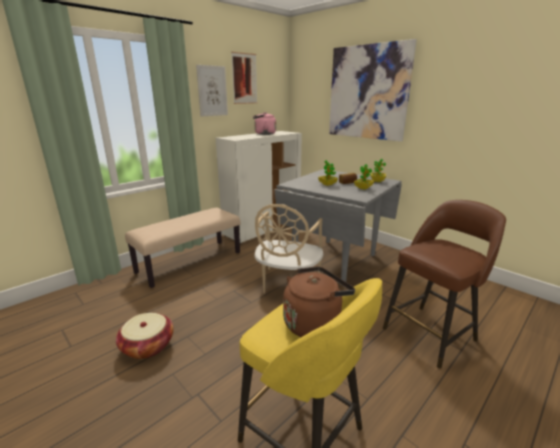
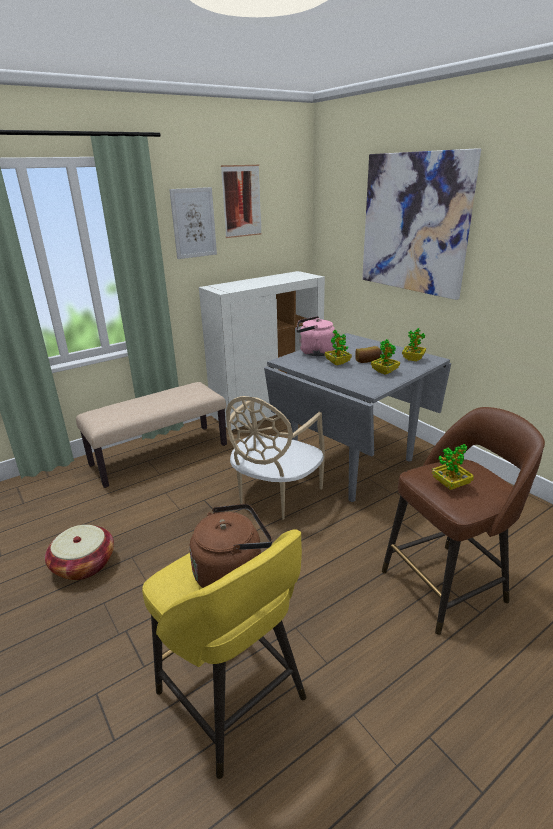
camera: 10 degrees right, 5 degrees up
pink kettle [253,112,276,135] -> pink kettle moved to [296,316,335,356]
none -> potted plant [432,444,474,490]

